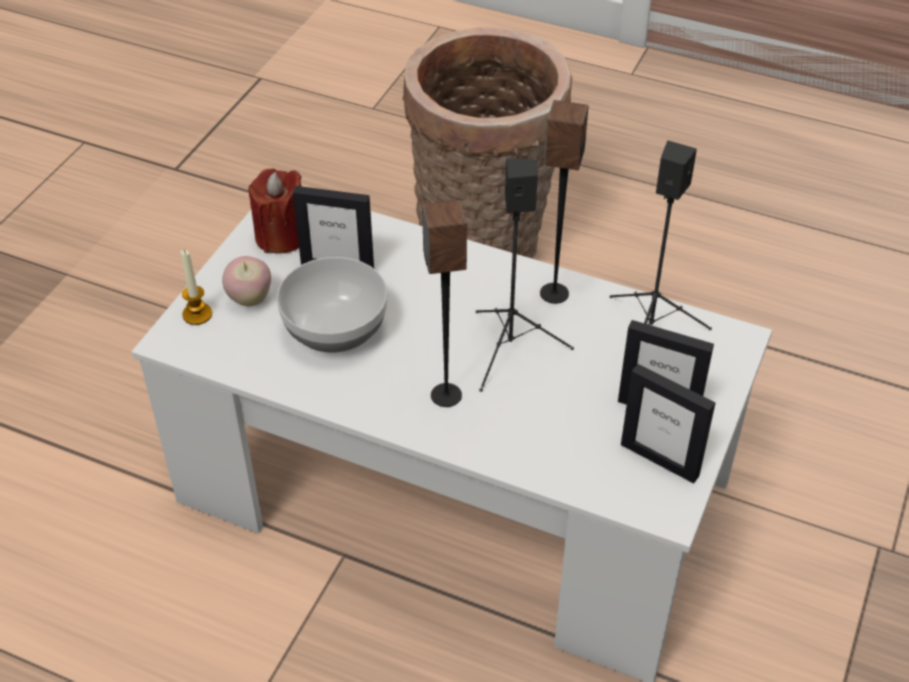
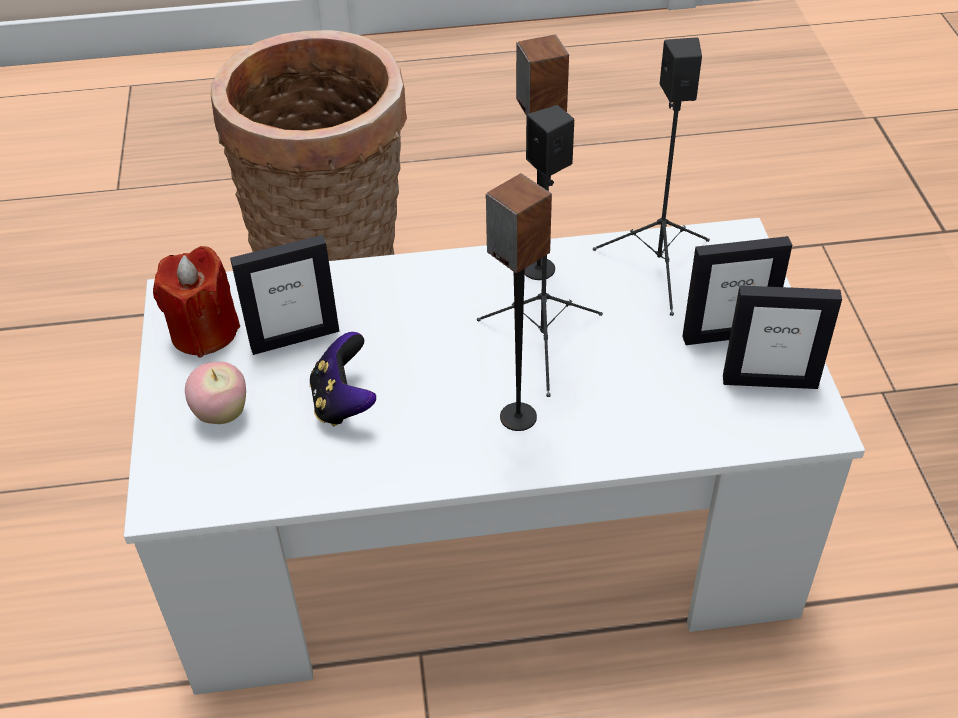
camera: 30 degrees left, 0 degrees up
candle [180,250,212,325] -> none
bowl [277,257,388,353] -> game controller [310,332,376,426]

